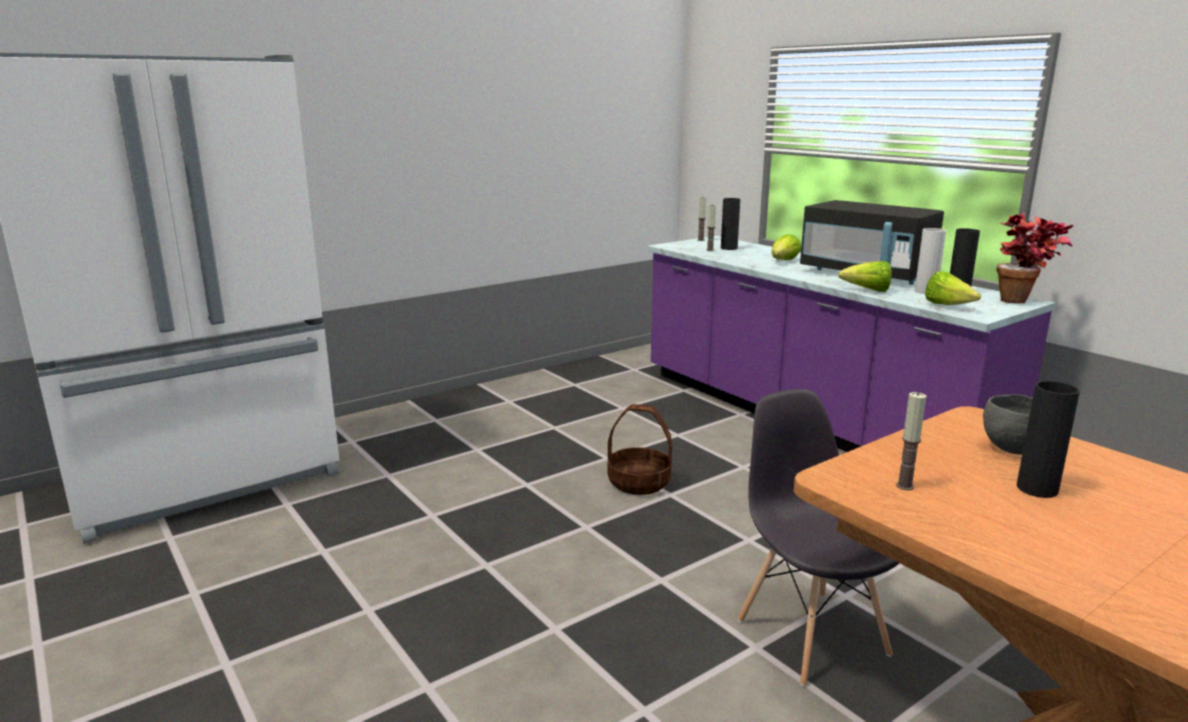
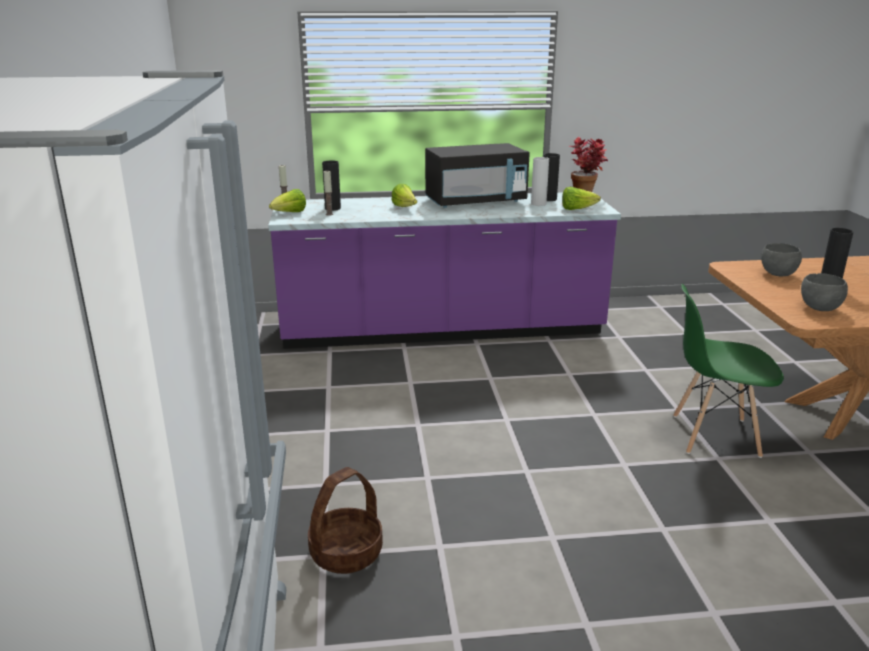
camera: 60 degrees left, 5 degrees up
basket [608,404,672,495] -> basket moved to [308,467,383,574]
grey chair [737,389,900,687] -> green chair [673,284,784,458]
lettuce [838,261,892,292] -> lettuce moved to [269,189,306,212]
candle [896,392,926,490] -> grey bowl [801,273,848,311]

